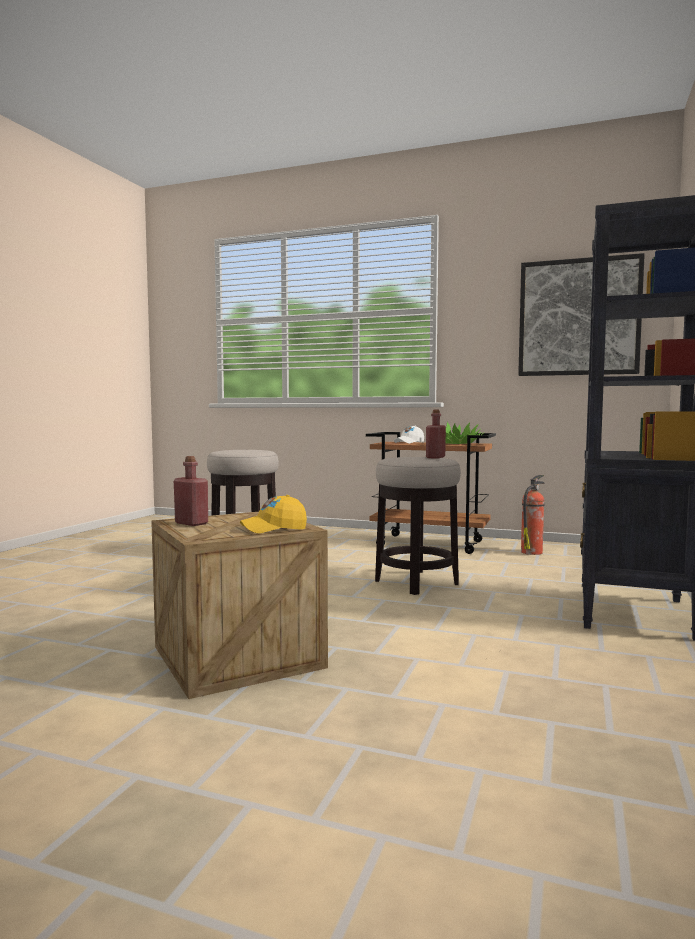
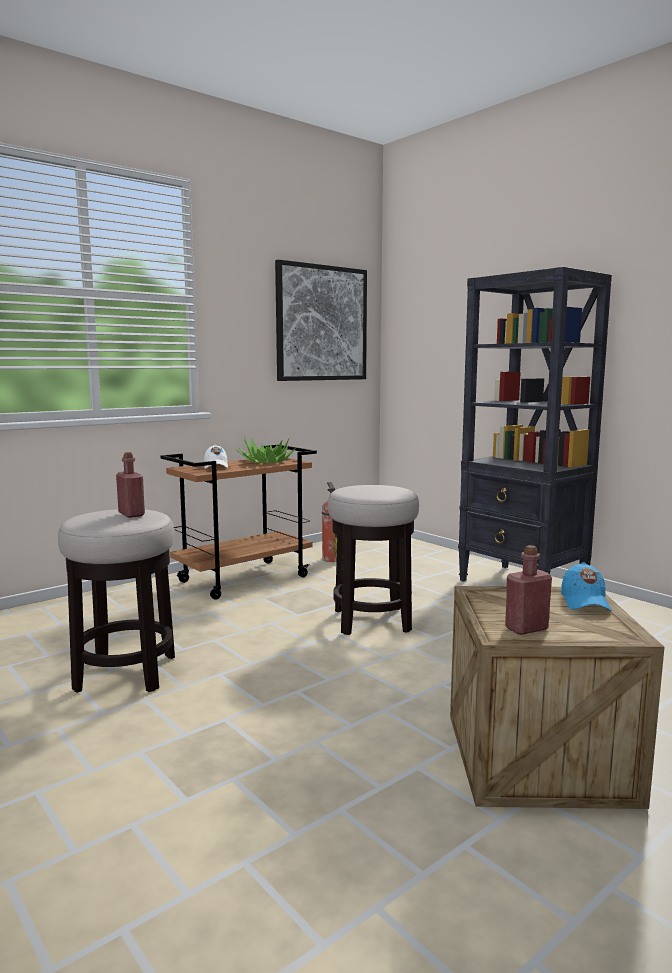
camera: 60 degrees left, 5 degrees up
yellow cap [240,495,307,534] -> blue cap [561,562,612,611]
red bottle [426,409,446,459] -> red bottle moved to [116,452,145,518]

